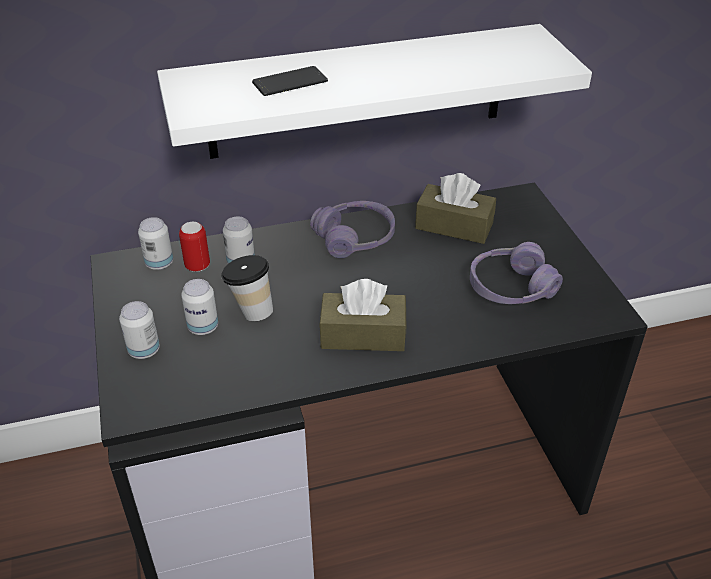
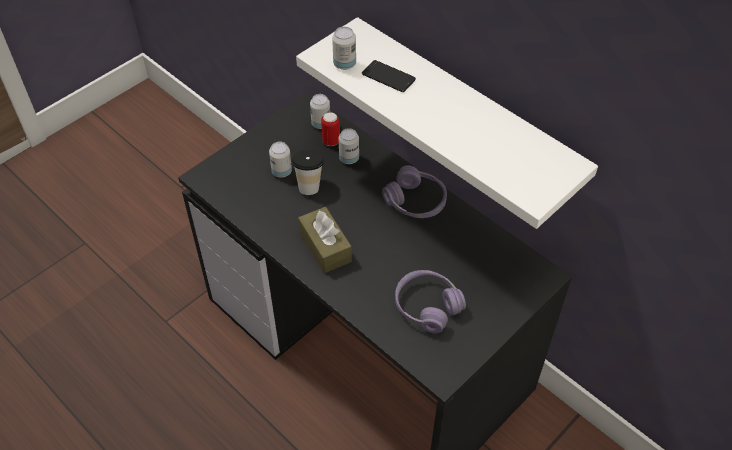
camera: 60 degrees right, 10 degrees up
can [119,301,160,359] -> can moved to [332,27,356,70]
brown tissue box [415,173,496,244] -> none

